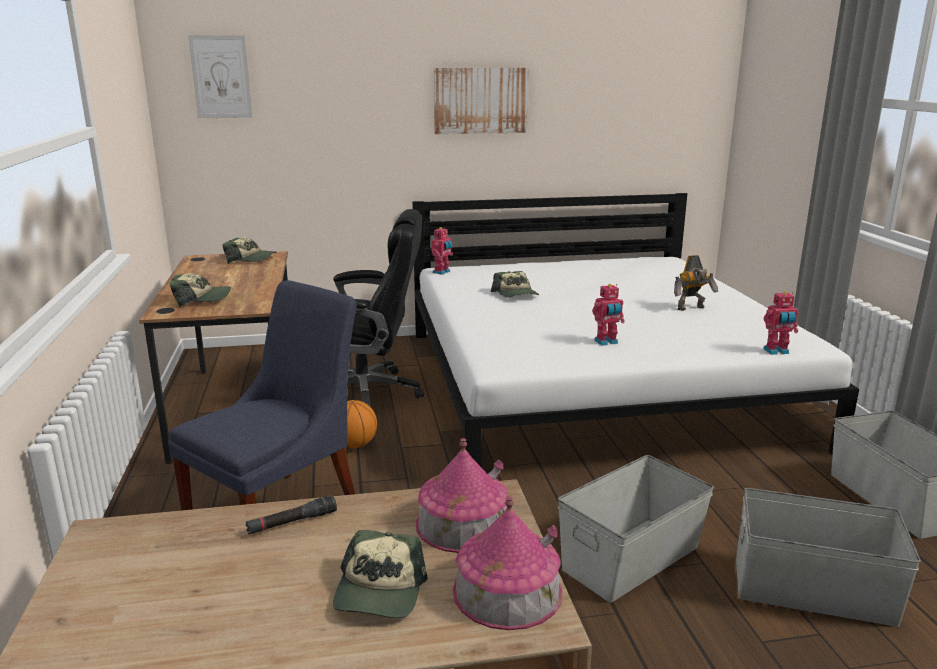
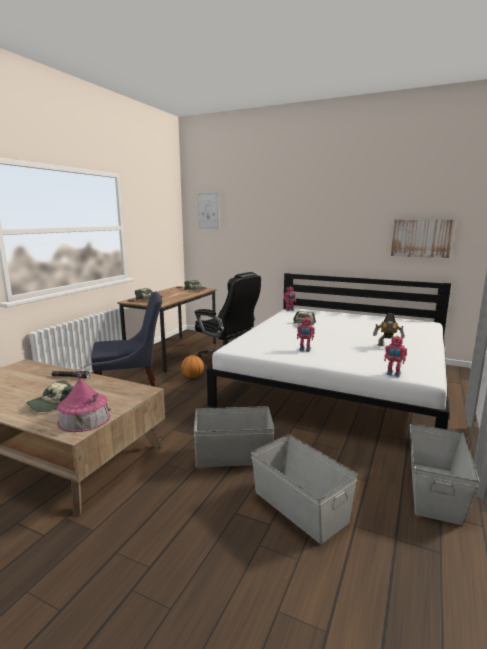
camera: 35 degrees right, 5 degrees down
toy house [416,438,508,553] -> none
picture [434,68,529,134] -> picture moved to [391,220,455,258]

